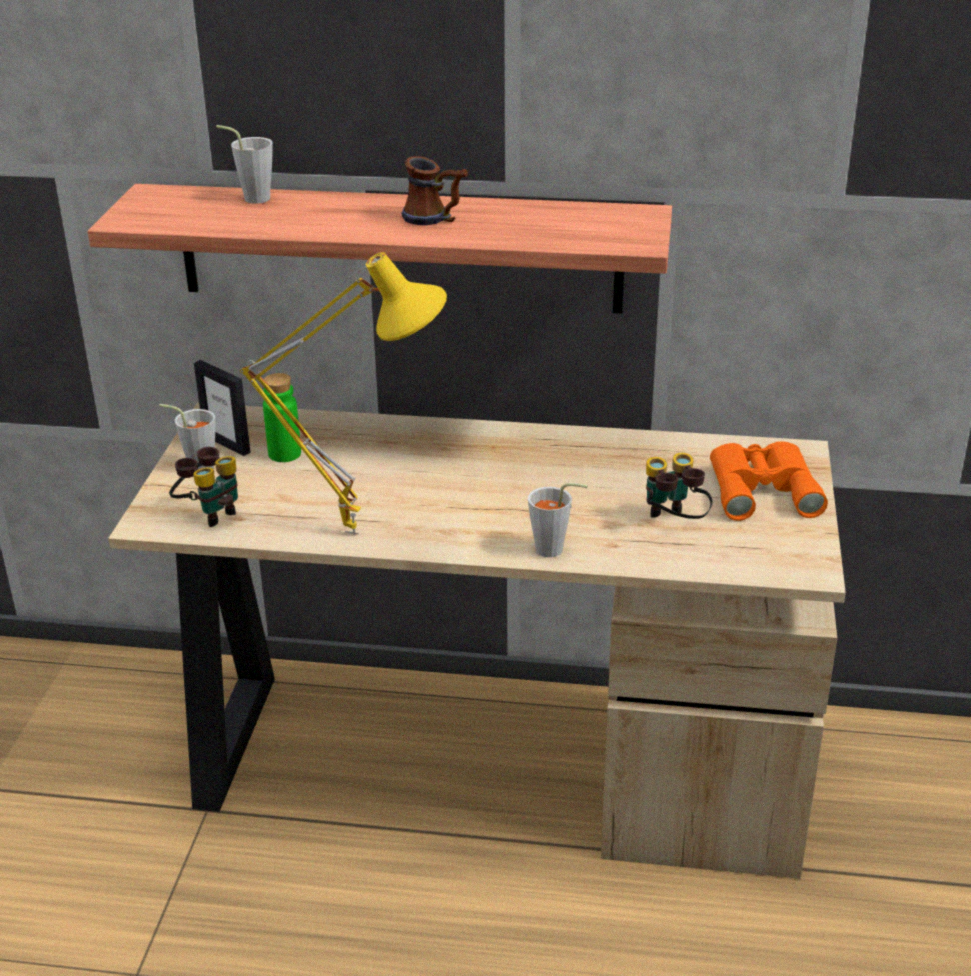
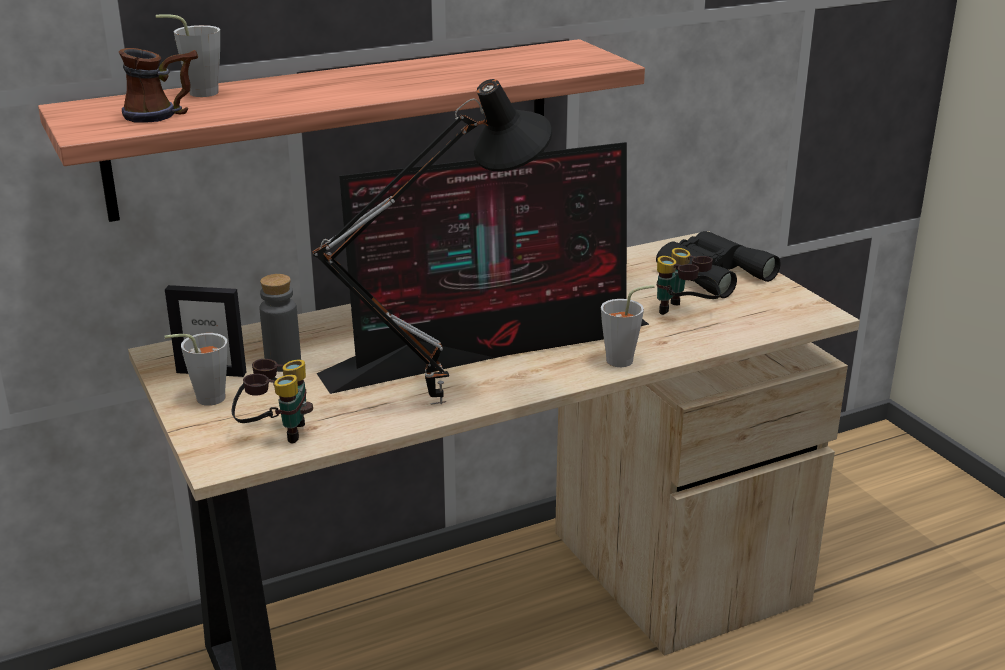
camera: 35 degrees left, 5 degrees down
yellow table lamp [240,252,447,535] -> black table lamp [313,79,552,405]
green bottle [263,373,301,462] -> grey bottle [259,274,301,372]
mug [402,156,468,226] -> mug moved to [119,48,198,123]
orange binoculars [710,441,828,521] -> black binoculars [656,231,781,298]
none -> monitor [316,142,649,394]

